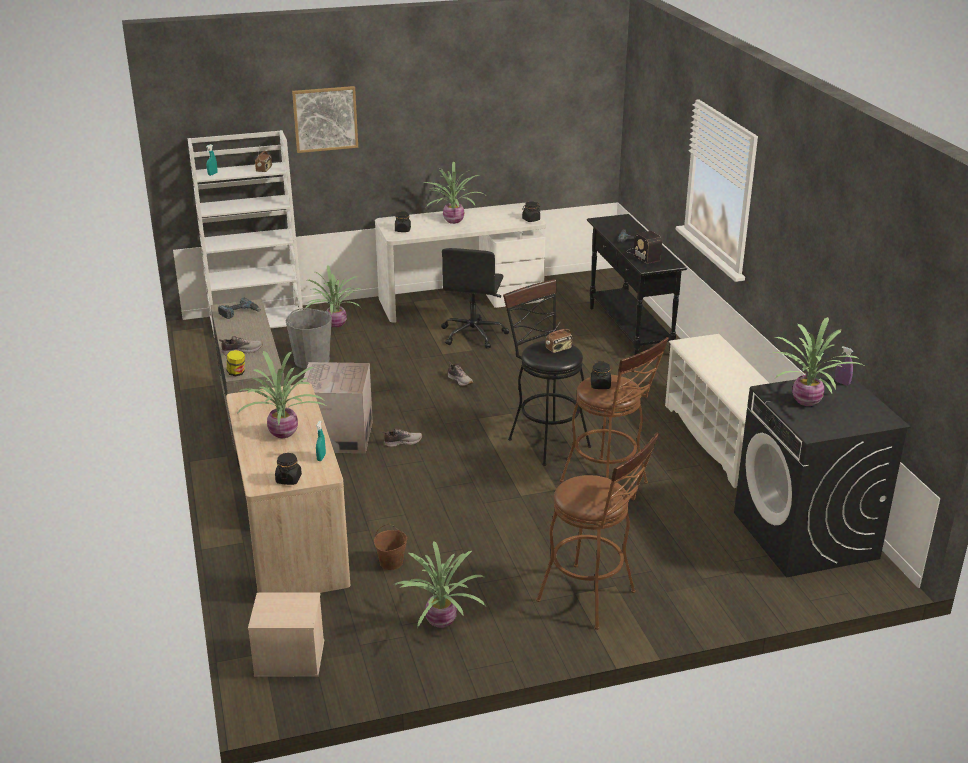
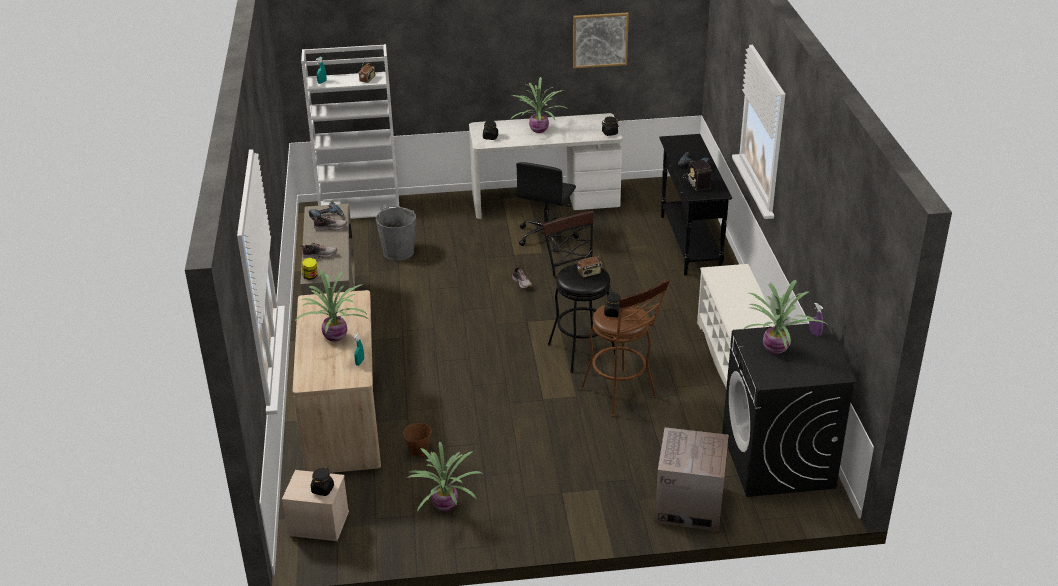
camera: 10 degrees right, 5 degrees up
black jar [275,453,302,485] -> black jar moved to [311,468,334,496]
picture [292,86,358,153] -> picture moved to [573,13,629,68]
cardboard box [302,362,373,453] -> cardboard box moved to [655,428,728,531]
potted plant [306,265,361,327] -> none
shoe [383,428,422,447] -> shoe moved to [312,215,347,231]
brown stool [536,432,659,630] -> none

